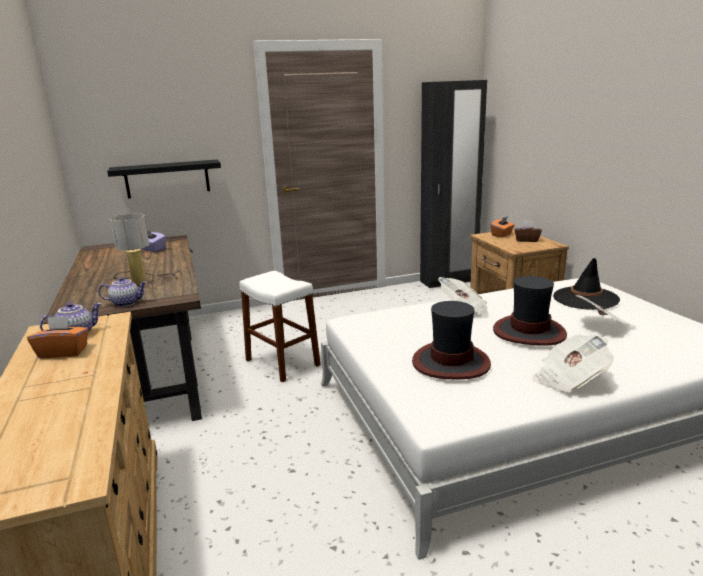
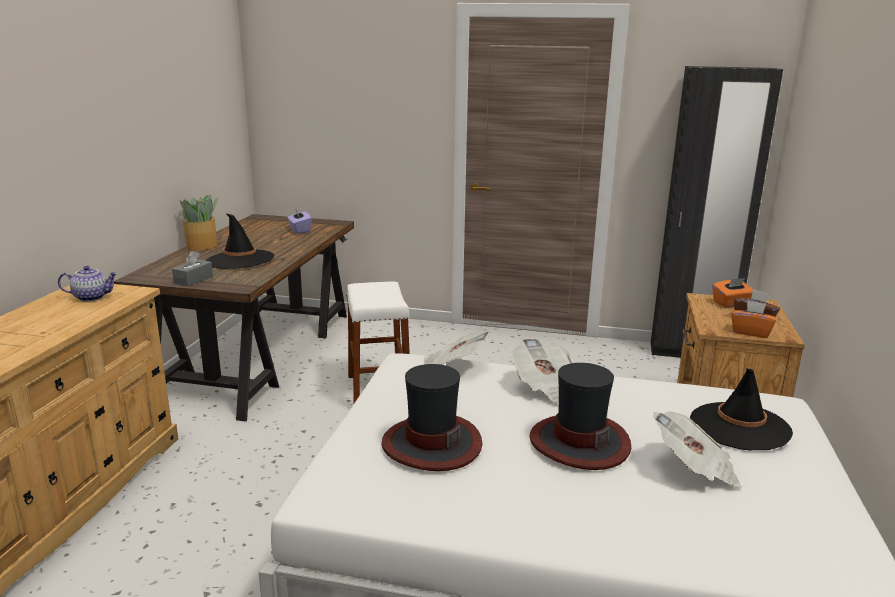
camera: 30 degrees right, 0 degrees up
orange tissue box [27,316,89,358] -> orange tissue box moved to [731,300,776,338]
teapot [98,277,147,307] -> grey tissue box [172,251,213,286]
black shelf [107,160,221,198] -> none
table lamp [110,214,177,285] -> black hat [206,213,274,269]
newspaper [532,335,613,393] -> newspaper moved to [424,329,490,365]
none -> potted plant [180,195,219,250]

